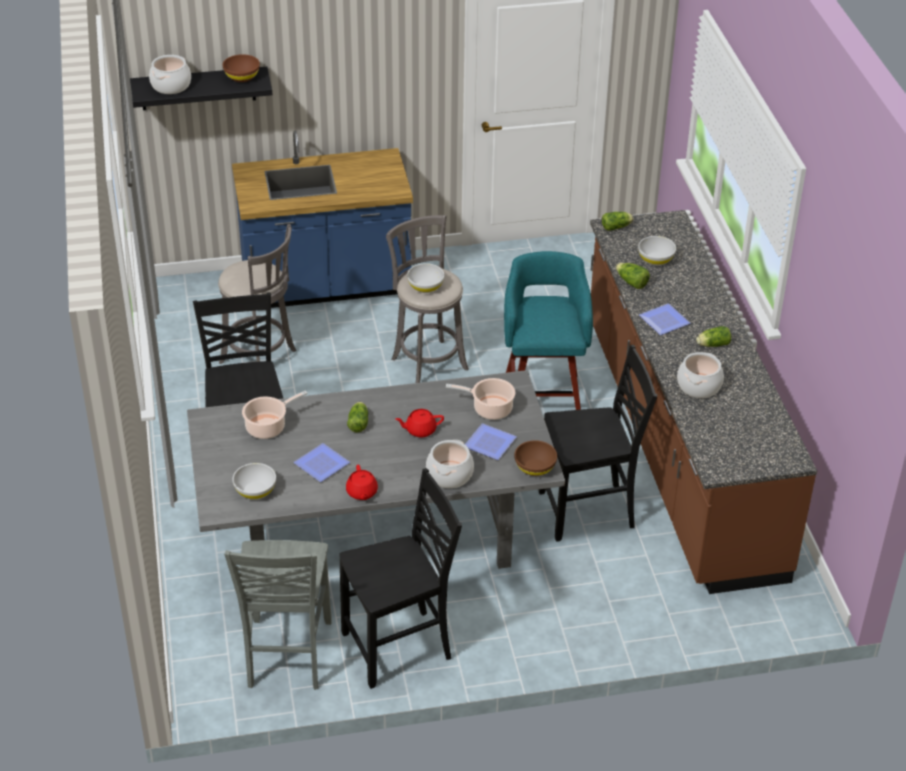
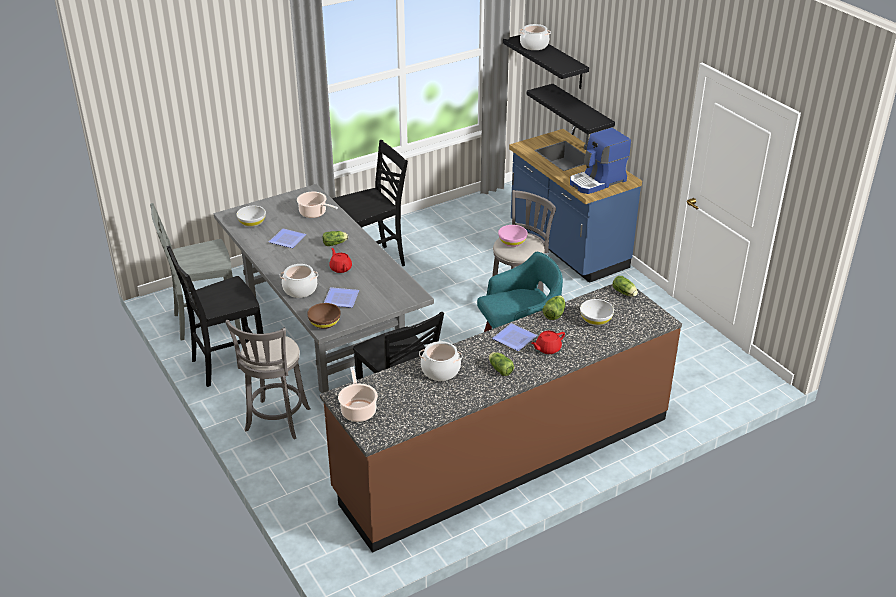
camera: 70 degrees right, 5 degrees down
grey stool [218,224,296,364] -> grey stool moved to [225,320,310,439]
brown bowl [223,54,260,82] -> none
black chair [339,468,462,689] -> black chair turned 105 degrees clockwise [167,245,263,387]
red teapot [346,465,378,500] -> red teapot moved to [531,331,565,354]
white bowl [407,263,444,293] -> pink bowl [498,225,527,247]
cooking pot [446,378,515,420] -> cooking pot moved to [338,367,378,422]
none -> black shelf [527,84,615,134]
none -> coffee machine [570,127,631,194]

